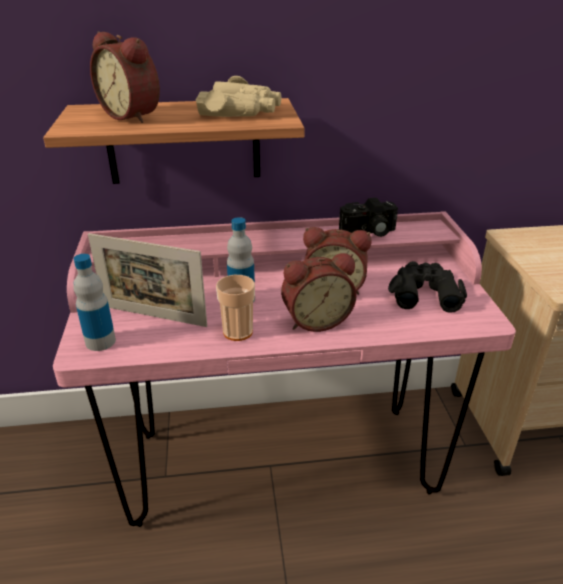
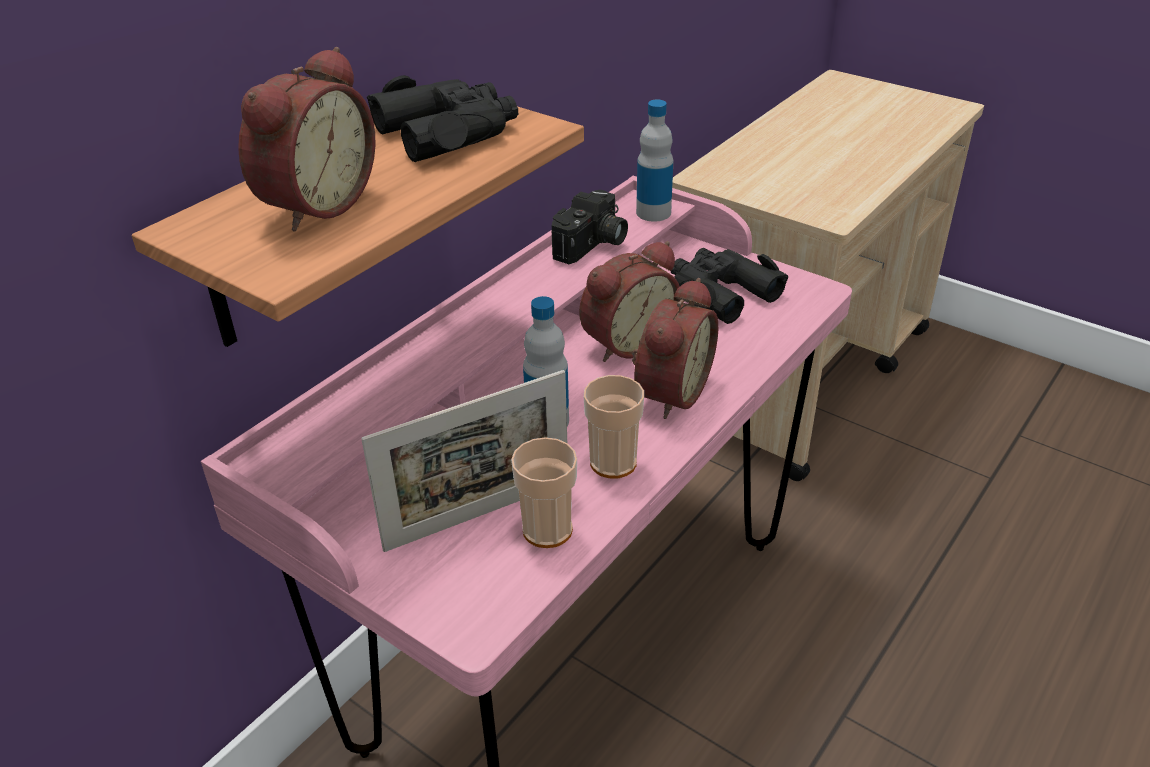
camera: 45 degrees left, 5 degrees up
bottle [73,254,116,351] -> bottle moved to [636,100,673,222]
alarm clock [90,31,160,123] -> alarm clock turned 60 degrees counterclockwise [238,47,375,231]
beige binoculars [196,76,282,117] -> black binoculars [367,75,518,162]
none -> cup [511,437,577,548]

